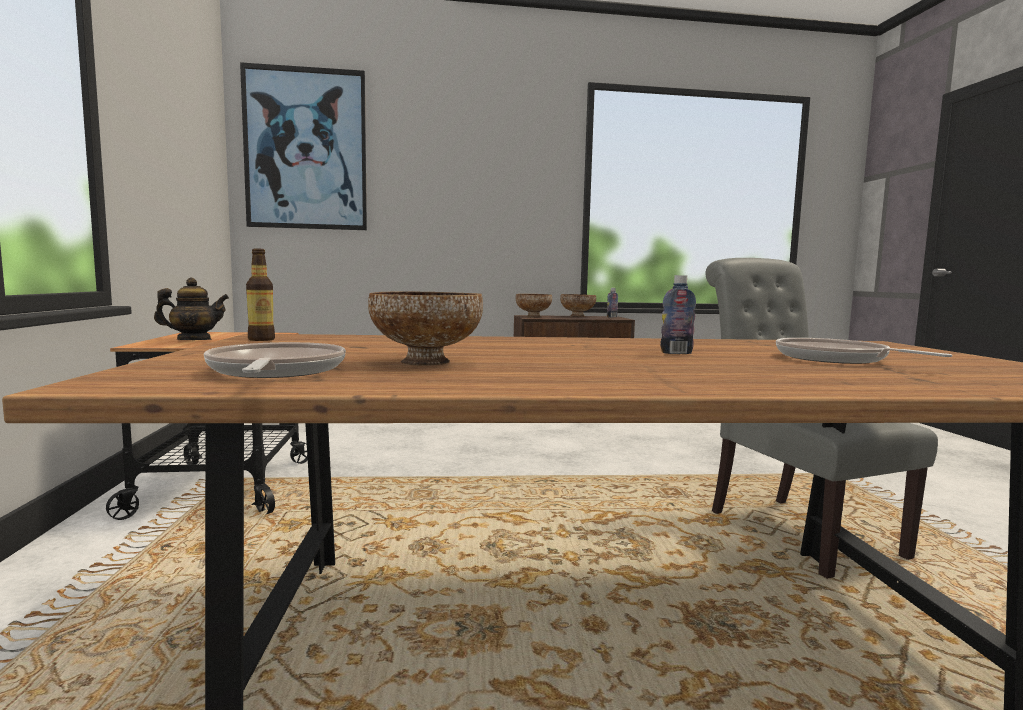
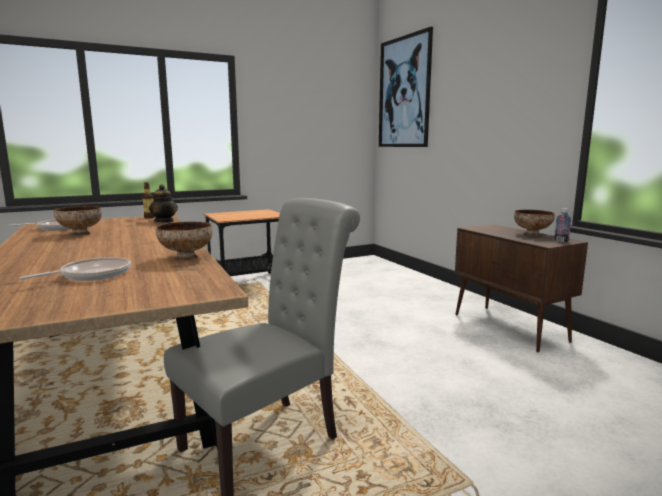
camera: 70 degrees right, 5 degrees up
teapot [154,278,229,340] -> teapot moved to [149,184,178,222]
bowl [516,294,552,318] -> bowl moved to [156,222,213,261]
bottle [660,275,696,354] -> none

